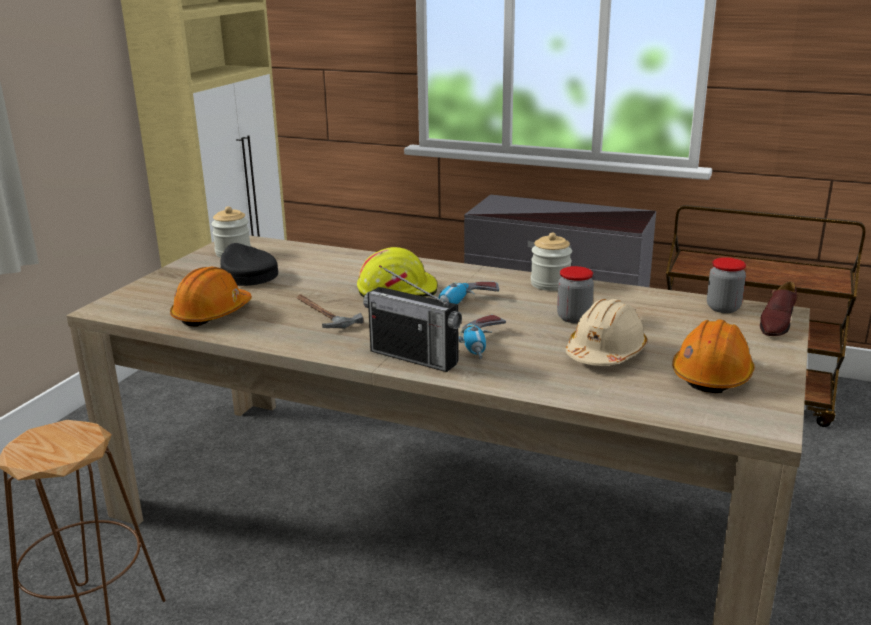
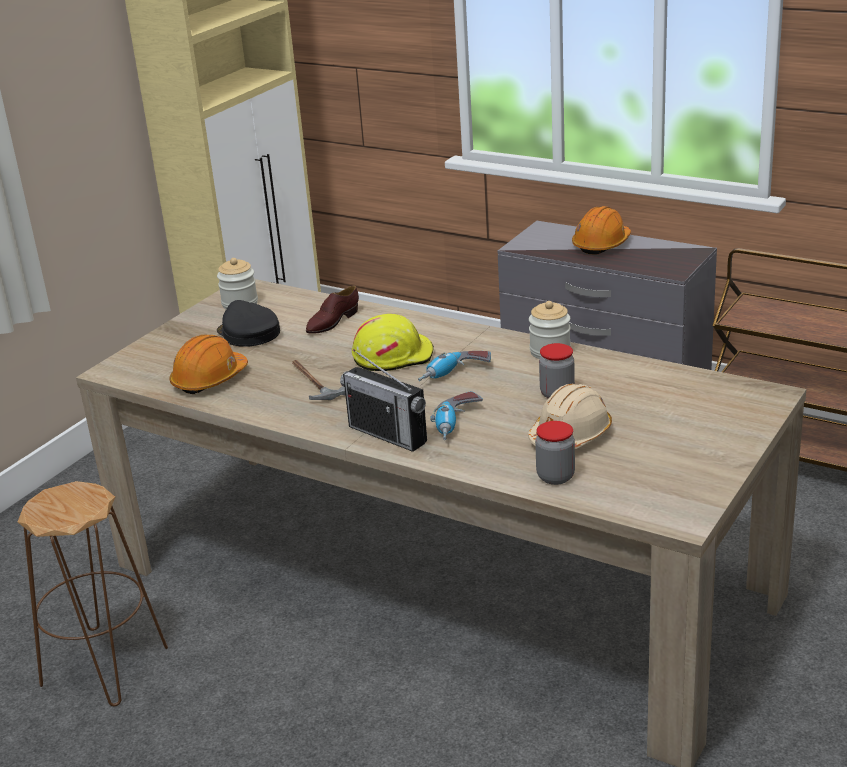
camera: 10 degrees right, 5 degrees up
orange hard hat [672,319,755,393] -> orange hard hat moved to [572,206,631,255]
jar [707,257,746,313] -> jar moved to [535,421,575,485]
brown shoe [760,282,797,336] -> brown shoe moved to [306,285,359,334]

